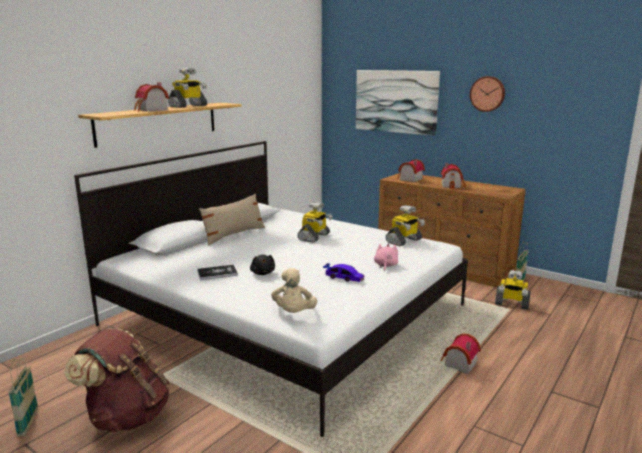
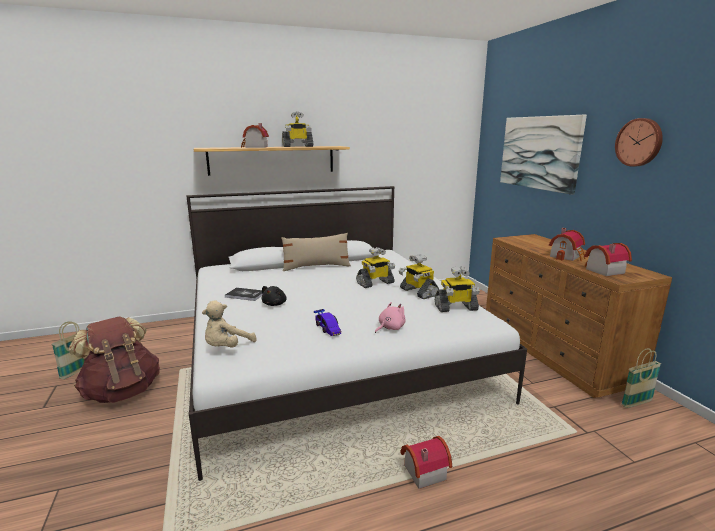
camera: 35 degrees right, 0 degrees up
toy house [397,159,425,182] -> toy house moved to [584,243,632,276]
toy robot [495,270,531,310] -> toy robot moved to [399,254,439,299]

